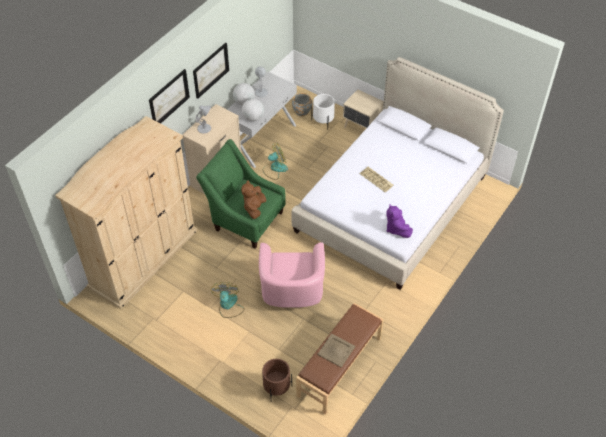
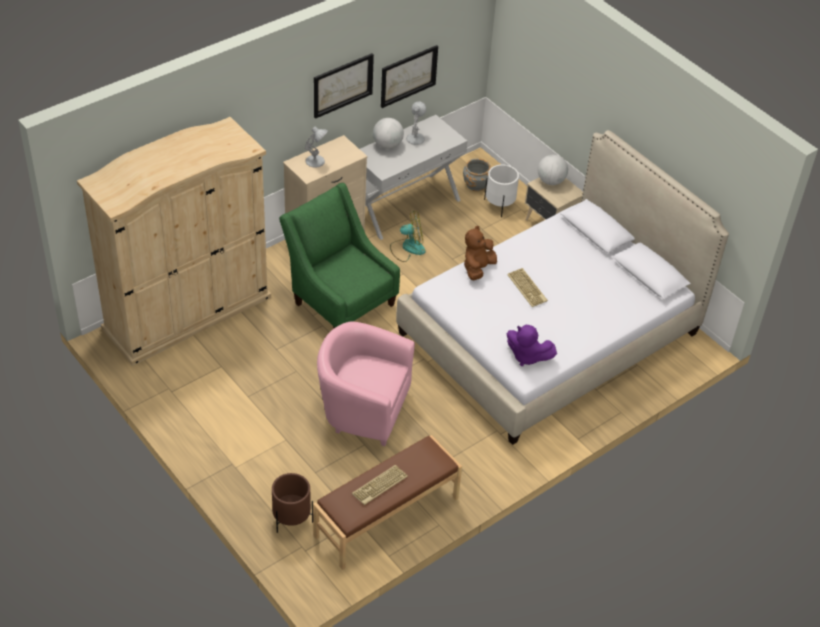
camera: 15 degrees right, 5 degrees down
picture [149,69,190,124] -> picture moved to [381,45,438,108]
fan [211,282,244,318] -> none
brown plush toy [241,180,266,219] -> brown plush toy moved to [464,226,497,280]
globe [242,99,264,121] -> globe moved to [538,155,568,185]
pink armchair [259,242,325,308] -> pink armchair turned 90 degrees clockwise [317,321,415,446]
beige tray [317,334,356,368] -> keyboard [351,465,408,505]
purple plush toy [386,205,413,238] -> purple plush toy turned 60 degrees counterclockwise [507,325,557,366]

